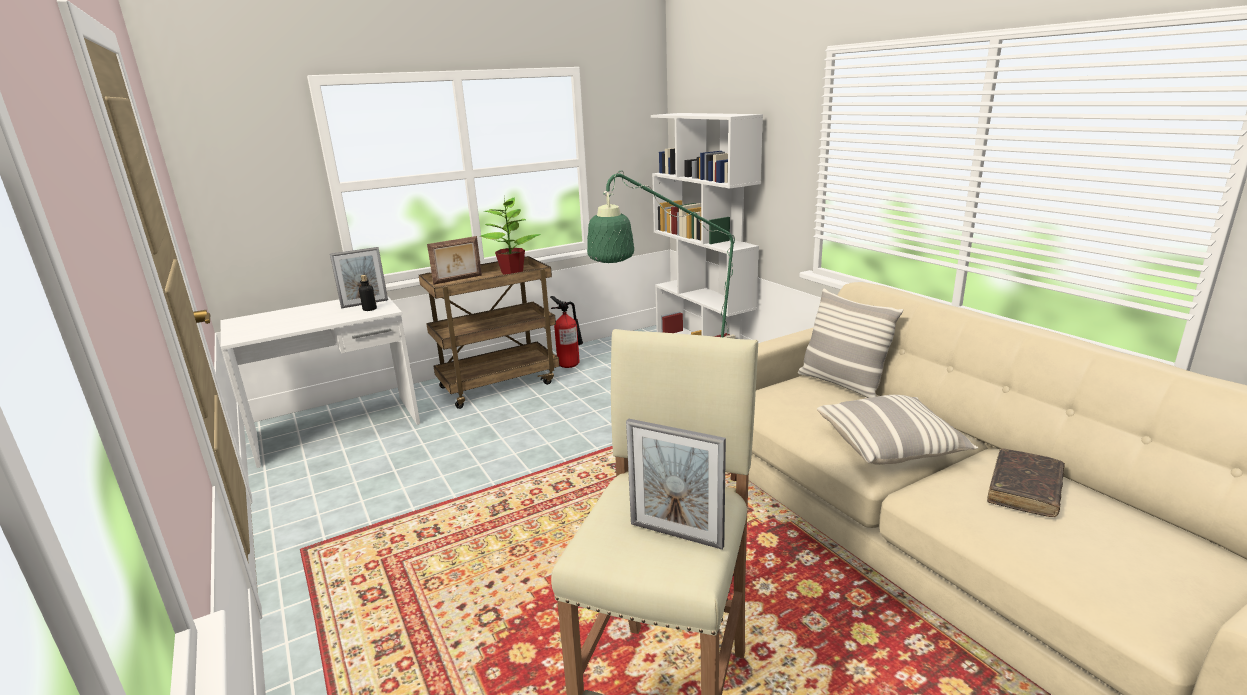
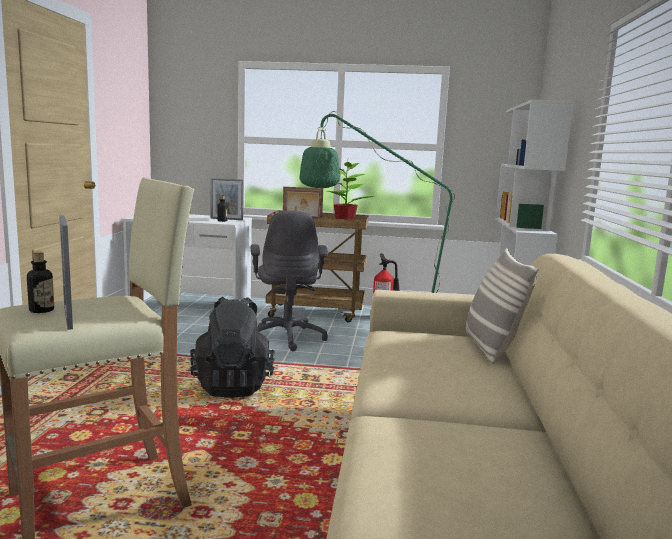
camera: 35 degrees right, 10 degrees down
pillow [817,395,978,465] -> none
brown book [987,448,1065,517] -> none
none -> bottle [27,252,54,313]
none -> black backpack [190,297,275,398]
none -> grey office chair [251,211,329,351]

